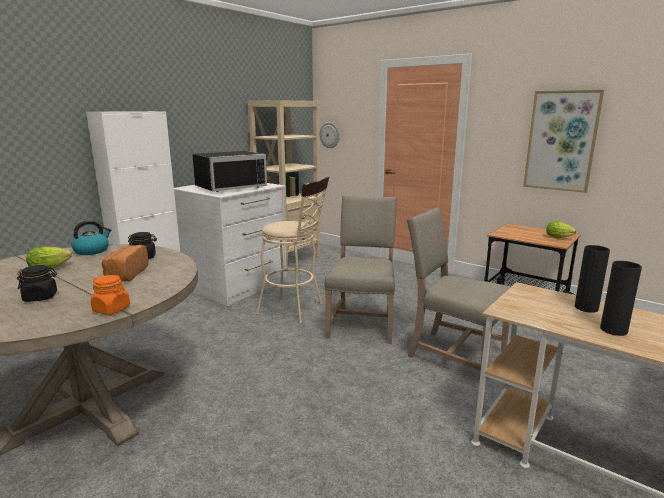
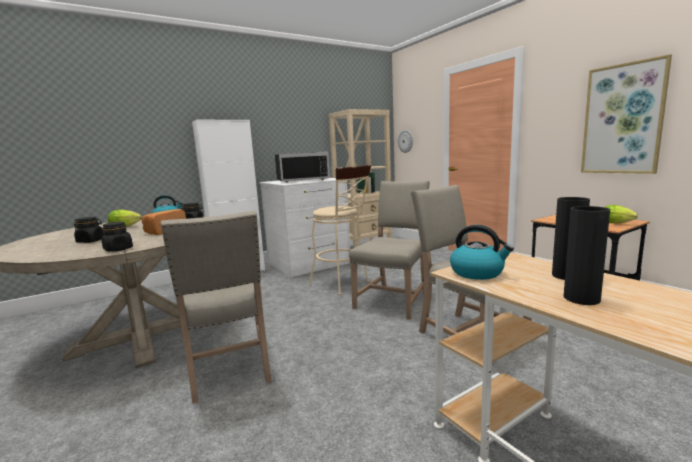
camera: 20 degrees right, 5 degrees down
orange jar [91,275,130,315] -> black jar [101,222,133,252]
none -> beige chair [161,211,272,404]
none -> kettle [450,225,514,280]

